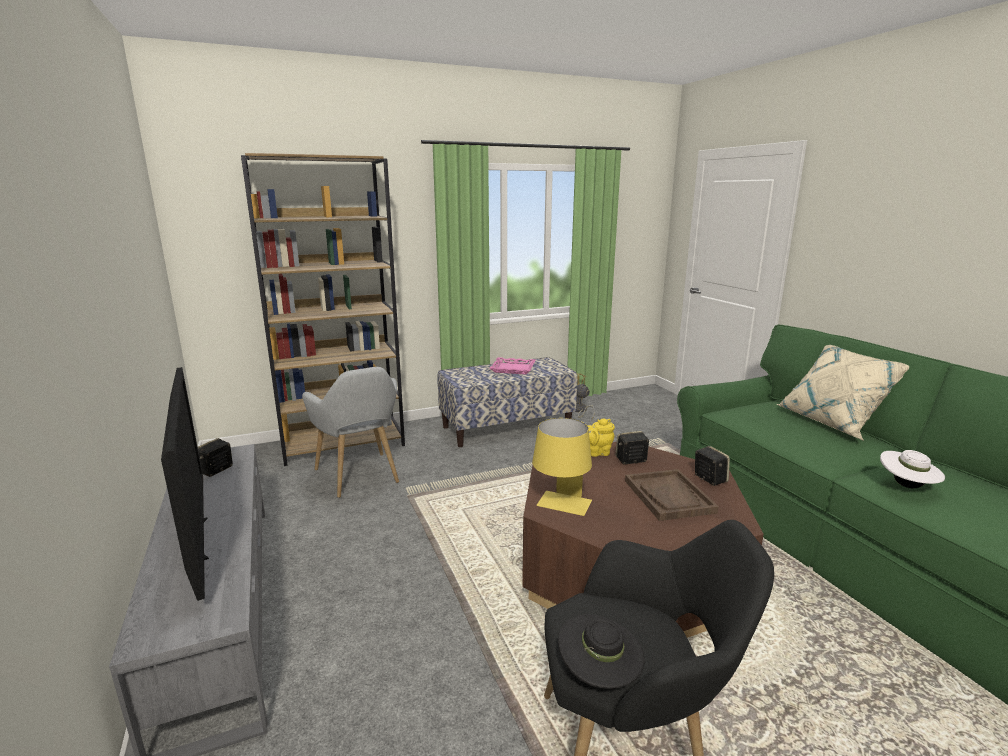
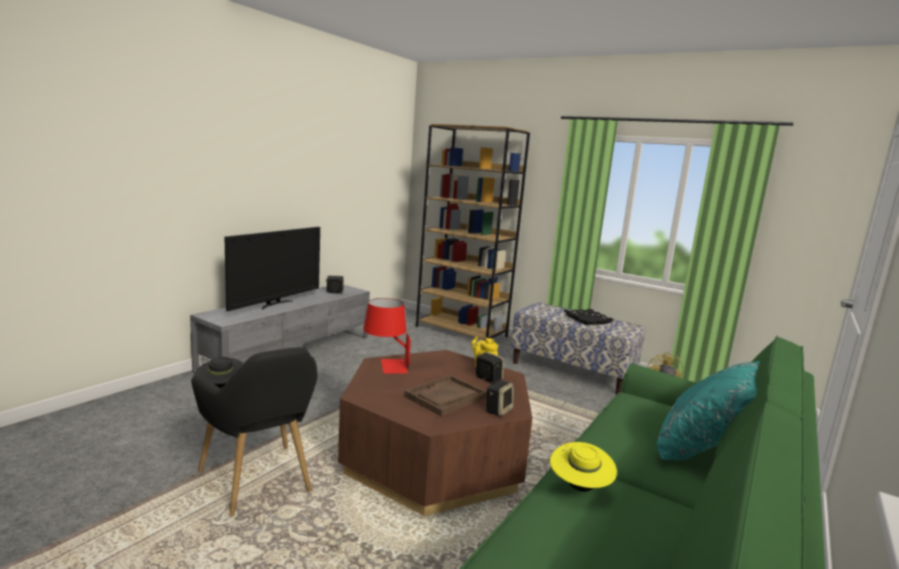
camera: 55 degrees right, 5 degrees down
grey armchair [302,367,399,498] -> none
pink tray [489,357,536,374] -> black tray [563,309,614,325]
yellow table lamp [532,418,592,516] -> red table lamp [363,298,411,374]
beige pillow [777,345,909,441] -> turquoise pillow [657,361,760,460]
white hat [880,450,945,488] -> yellow hat [550,442,617,492]

